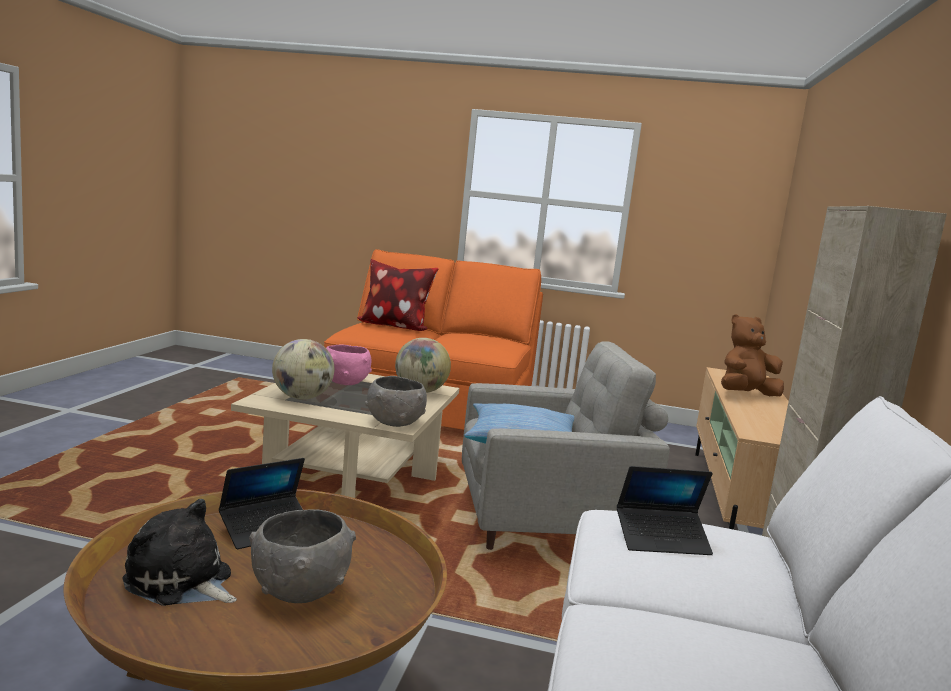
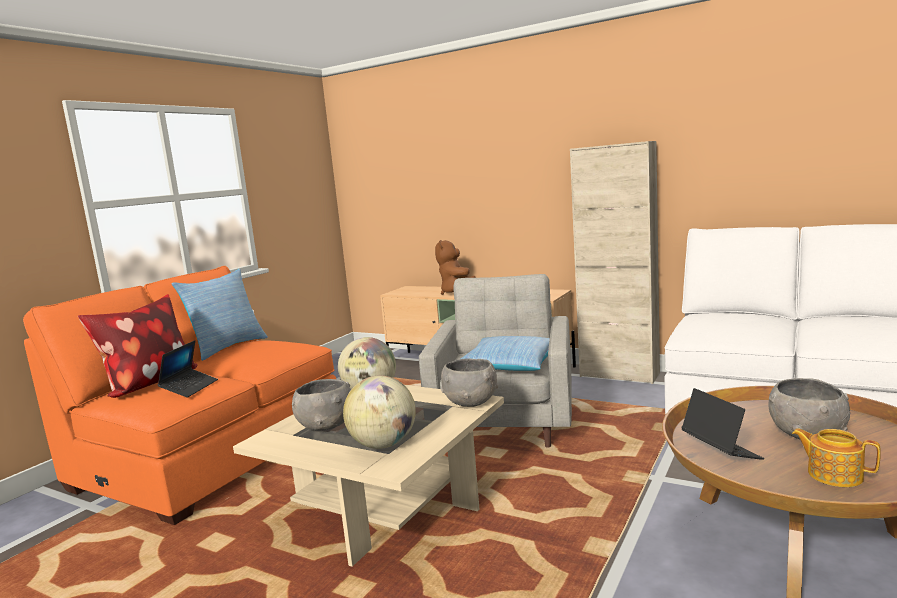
camera: 70 degrees left, 0 degrees up
plush toy [122,499,237,606] -> teapot [792,428,881,487]
pink bowl [326,345,372,385] -> grey bowl [292,379,351,431]
laptop [617,466,713,555] -> laptop moved to [157,340,218,397]
none -> pillow [171,269,268,361]

